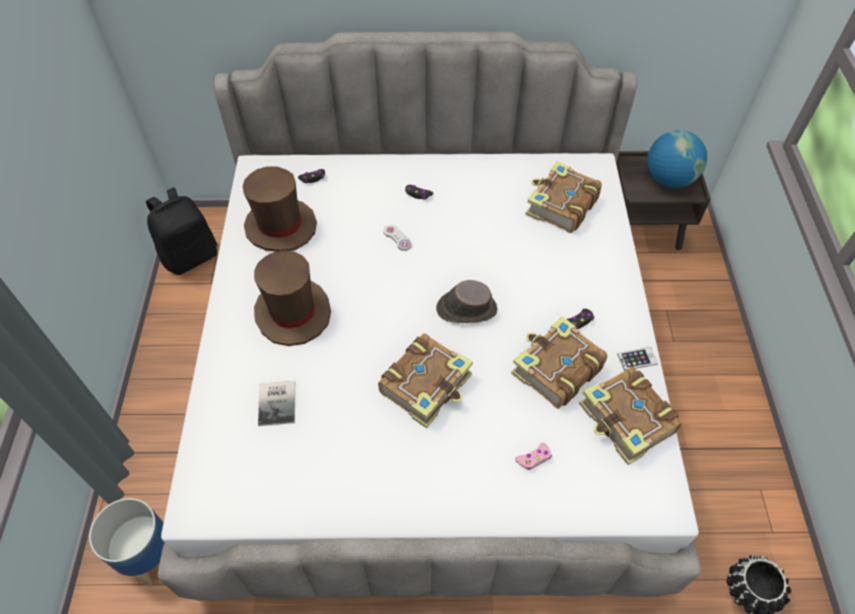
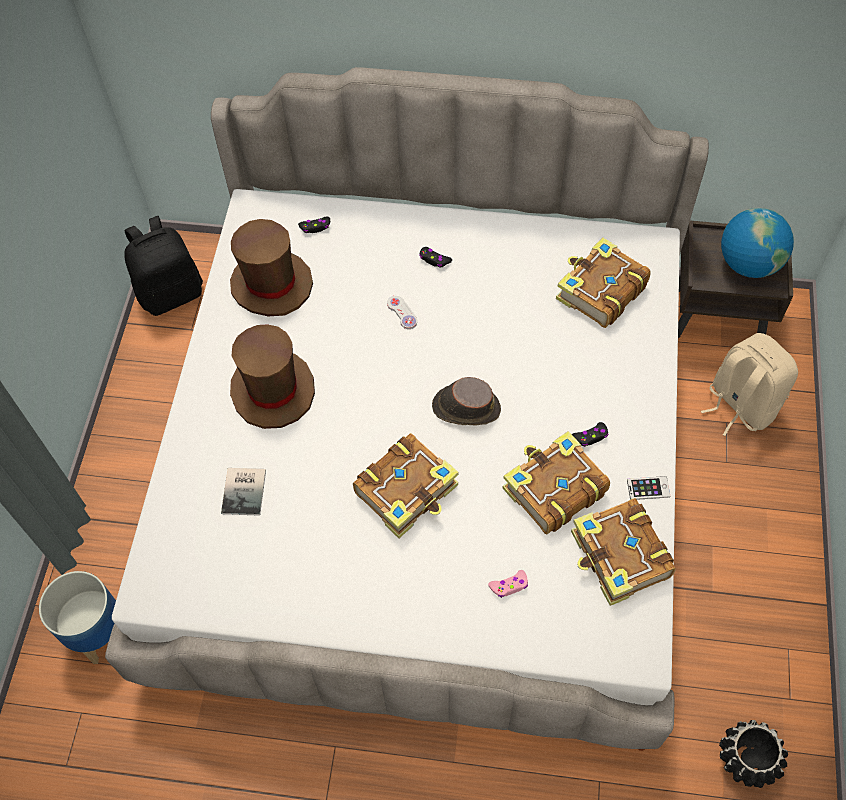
camera: 10 degrees right, 5 degrees up
none -> beige backpack [701,333,798,436]

